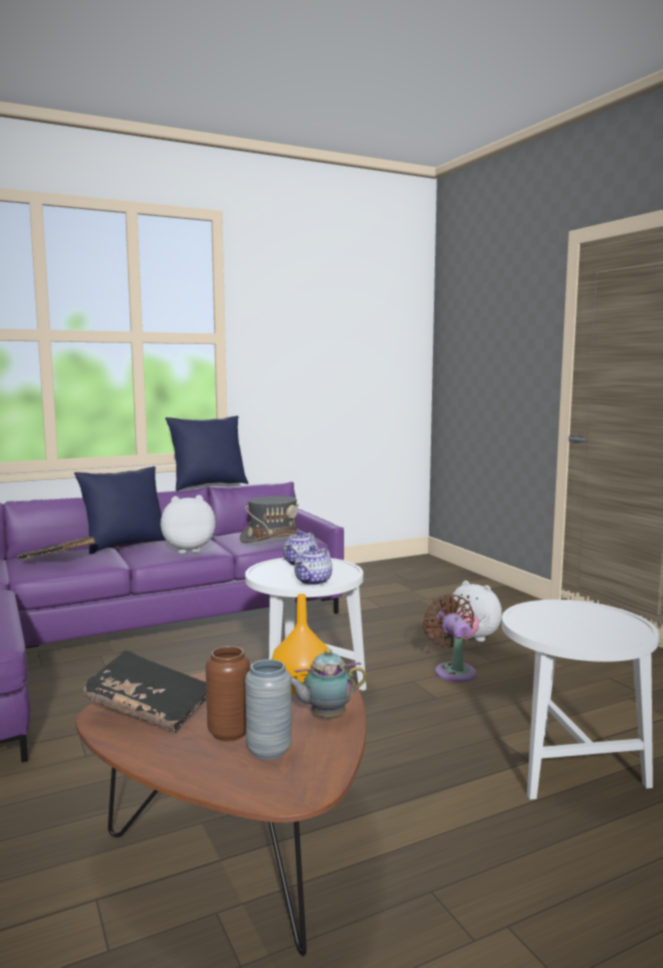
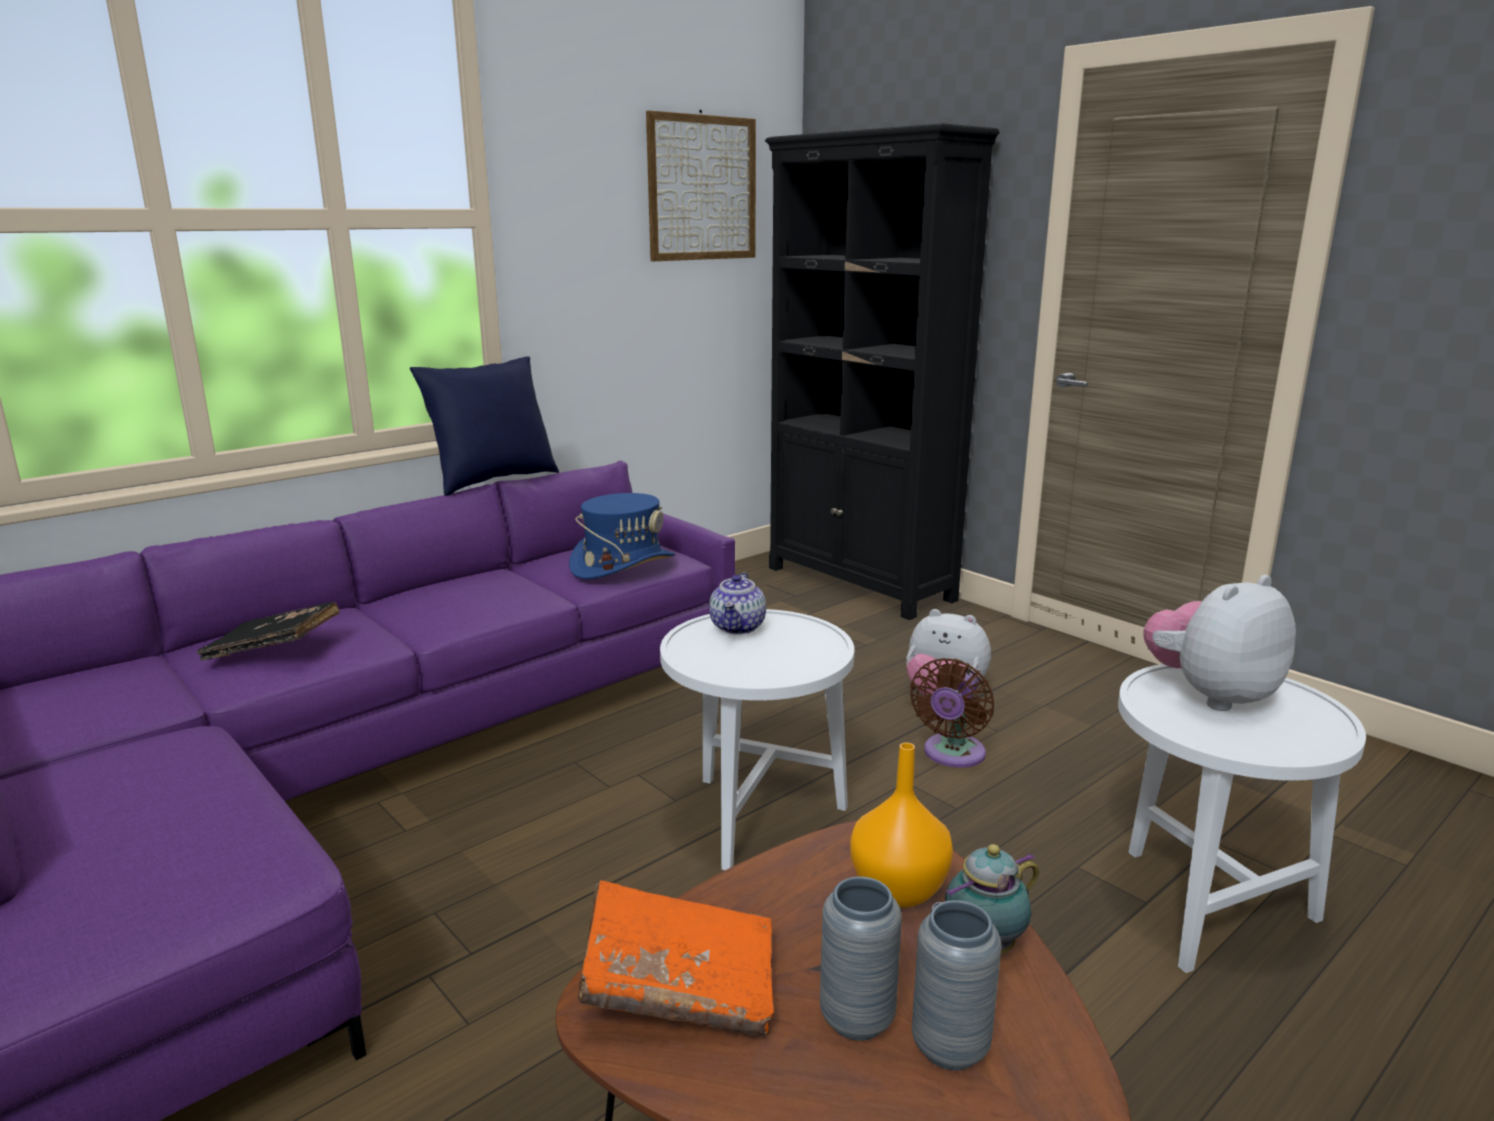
camera: 15 degrees left, 10 degrees up
blue pillow [74,466,166,554] -> none
black book [82,650,207,733] -> orange book [578,880,774,1036]
plush toy [160,495,216,553] -> plush toy moved to [1143,575,1296,711]
brown vase [206,646,250,742] -> grey vase [820,877,902,1040]
grey hat [240,496,304,543] -> blue hat [569,493,675,579]
teapot [294,545,332,585] -> none
brown fan [423,595,477,682] -> brown fan turned 120 degrees counterclockwise [910,658,994,768]
none -> picture [646,109,756,261]
none -> black bookcase [765,123,1000,620]

